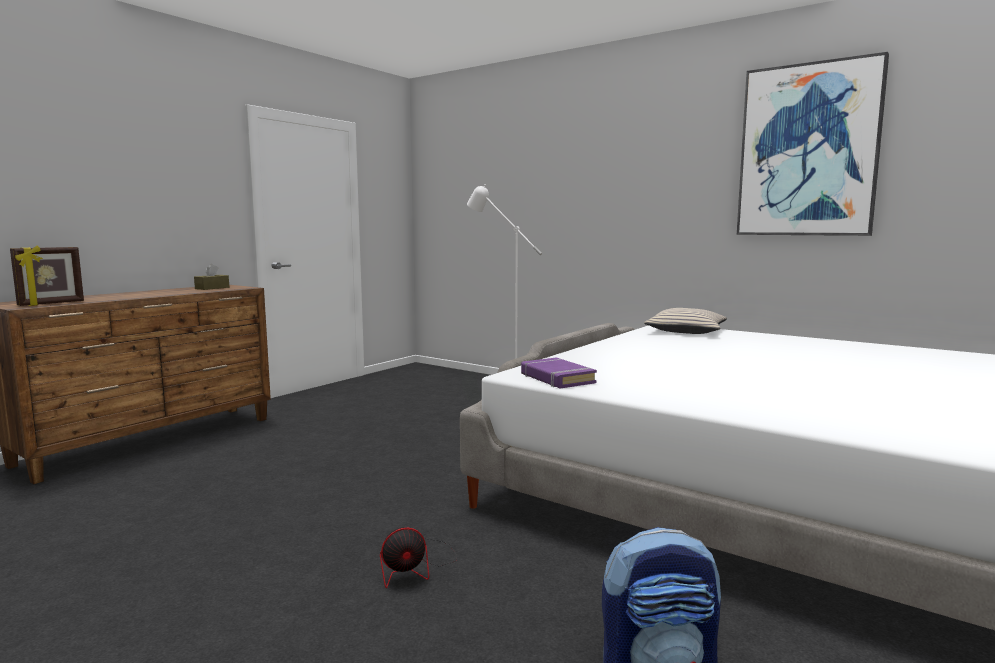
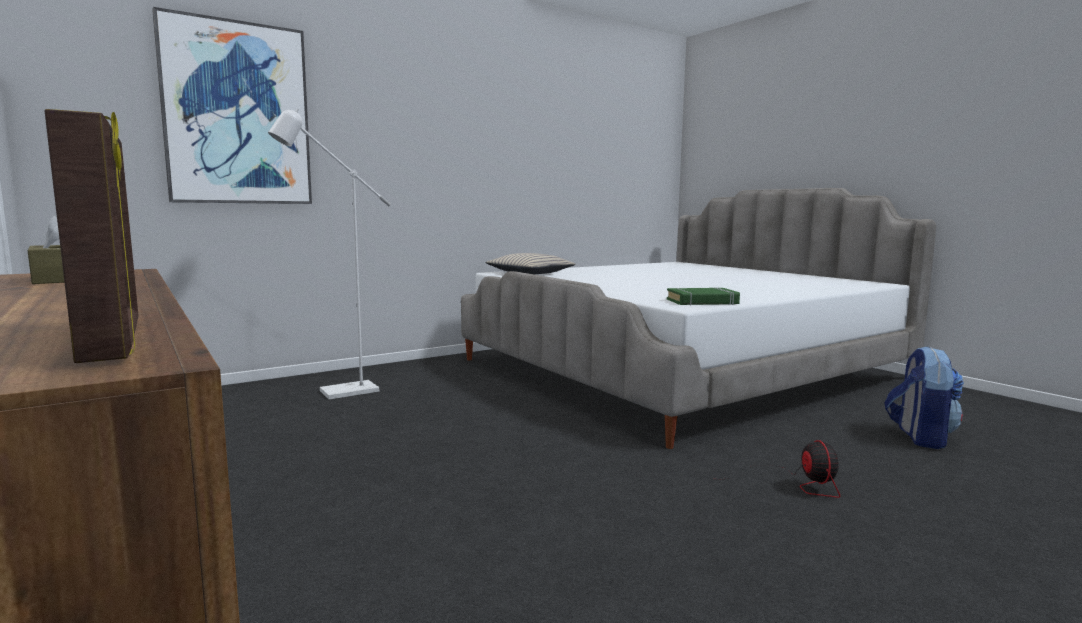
camera: 70 degrees left, 0 degrees up
purple book [521,357,597,389] -> green book [667,288,740,306]
picture [737,52,889,236] -> picture moved to [152,7,312,204]

